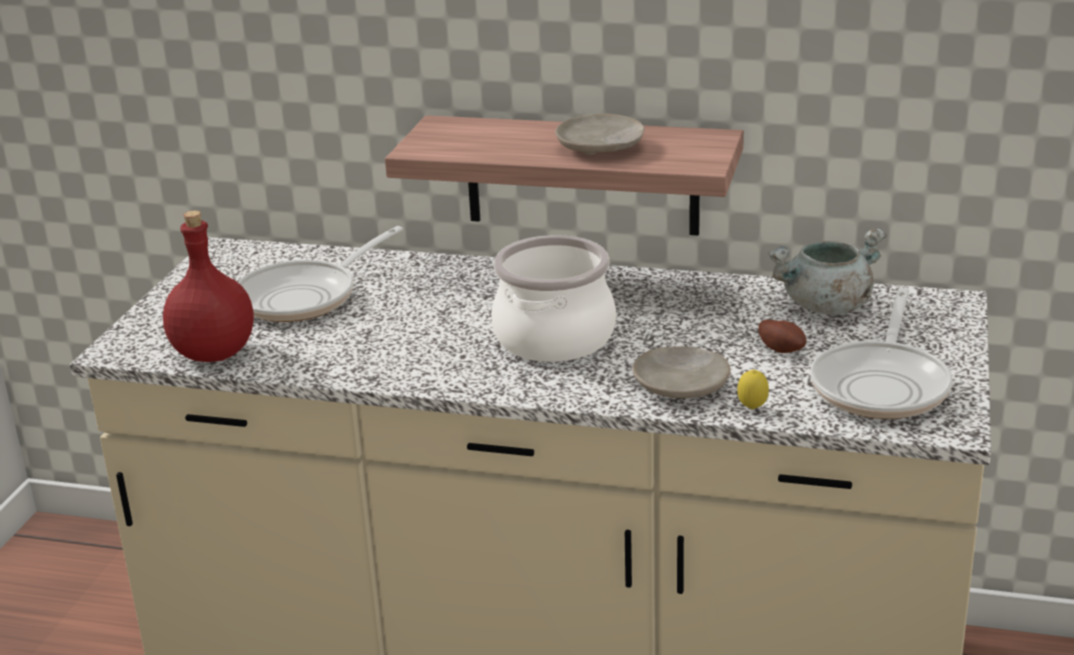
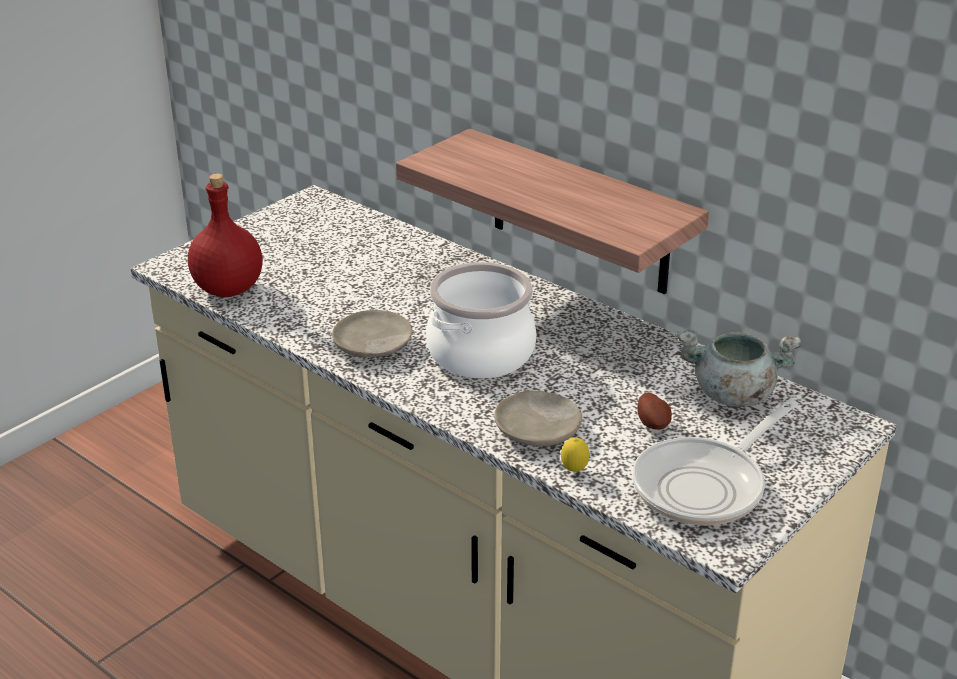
camera: 25 degrees right, 5 degrees up
frying pan [238,226,403,322] -> none
beige plate [555,114,644,155] -> beige plate moved to [332,310,412,357]

